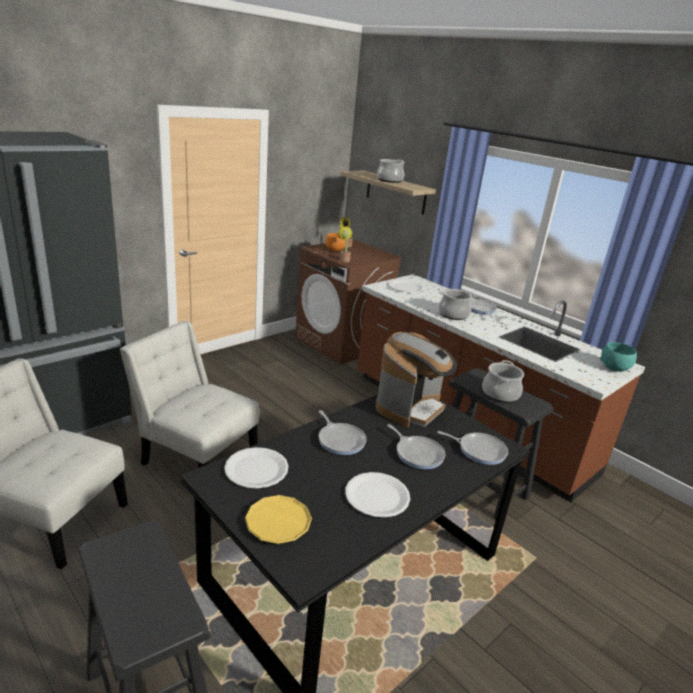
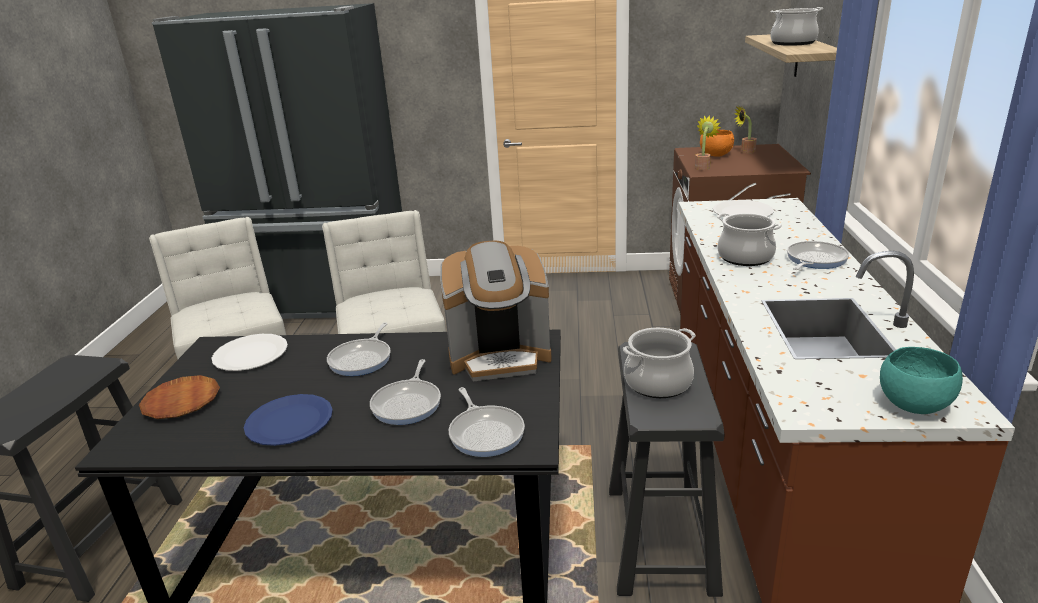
camera: 50 degrees right, 0 degrees up
yellow plate [245,495,312,544] -> brown plate [139,375,220,419]
white plate [345,472,410,518] -> blue plate [244,394,333,446]

